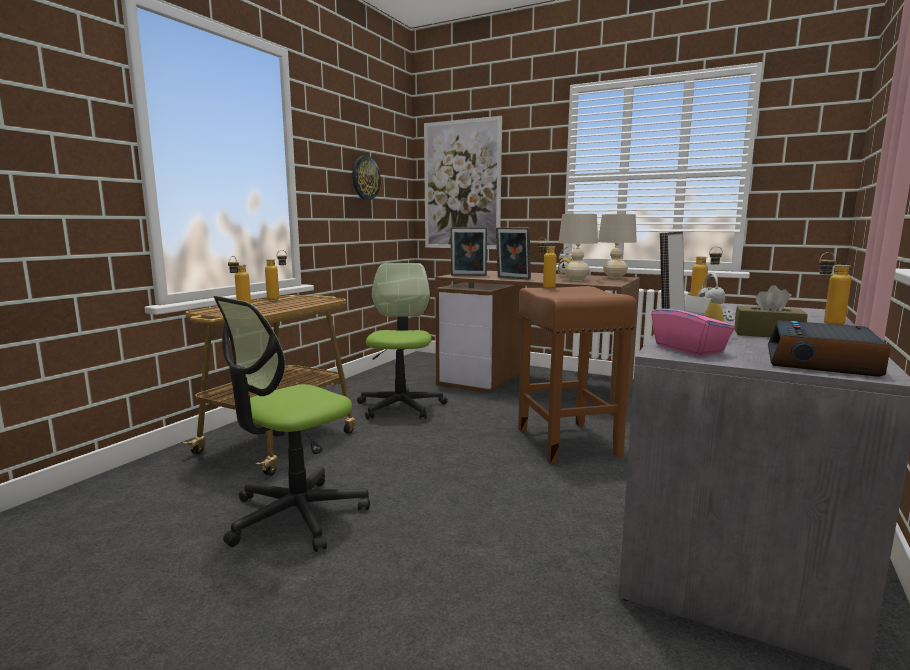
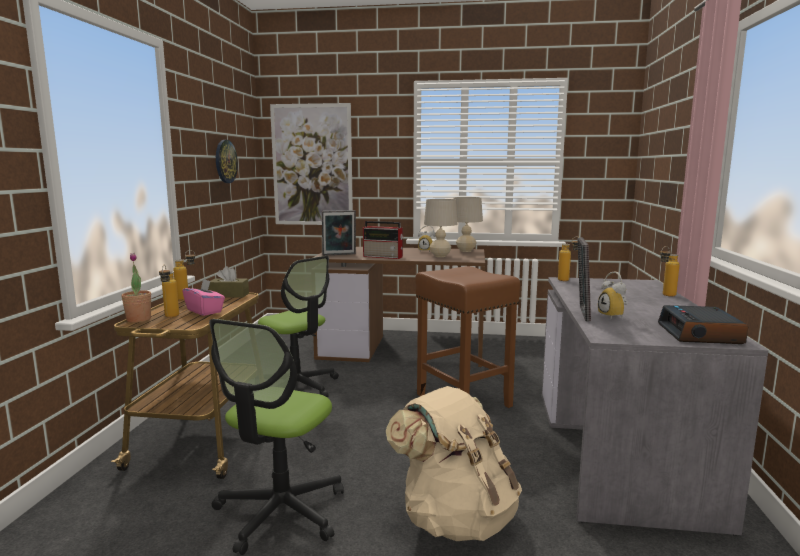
camera: 20 degrees left, 0 degrees up
office chair [357,263,448,419] -> office chair turned 150 degrees clockwise [258,256,339,397]
picture frame [496,227,531,280] -> radio [363,221,404,259]
bottle [538,237,557,288] -> none
pink tissue box [651,295,735,356] -> pink tissue box moved to [182,278,225,316]
brown tissue box [735,285,808,337] -> brown tissue box moved to [208,266,249,298]
none -> potted plant [121,253,151,323]
none -> beige backpack [386,386,522,541]

